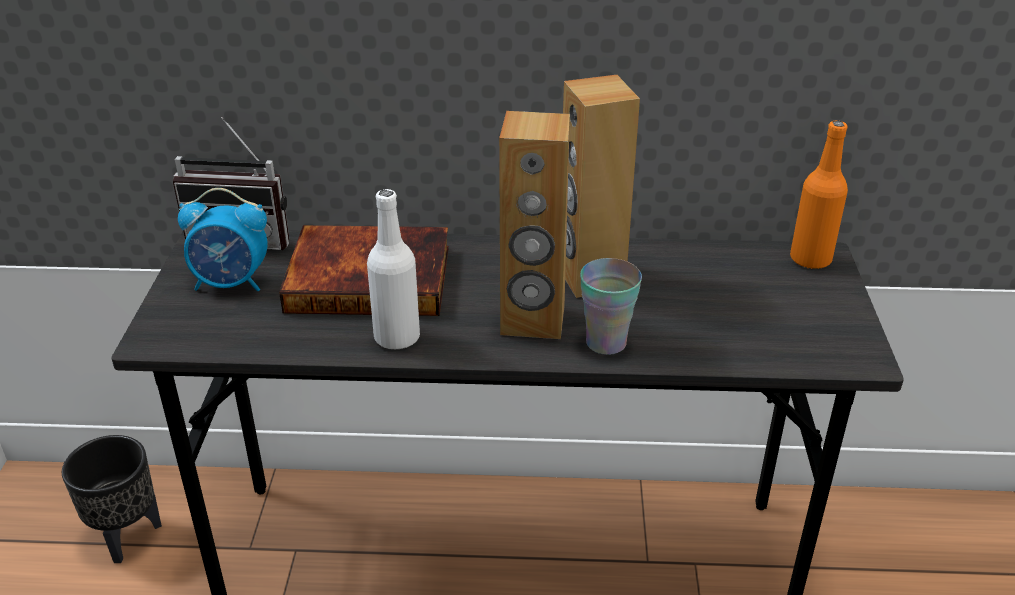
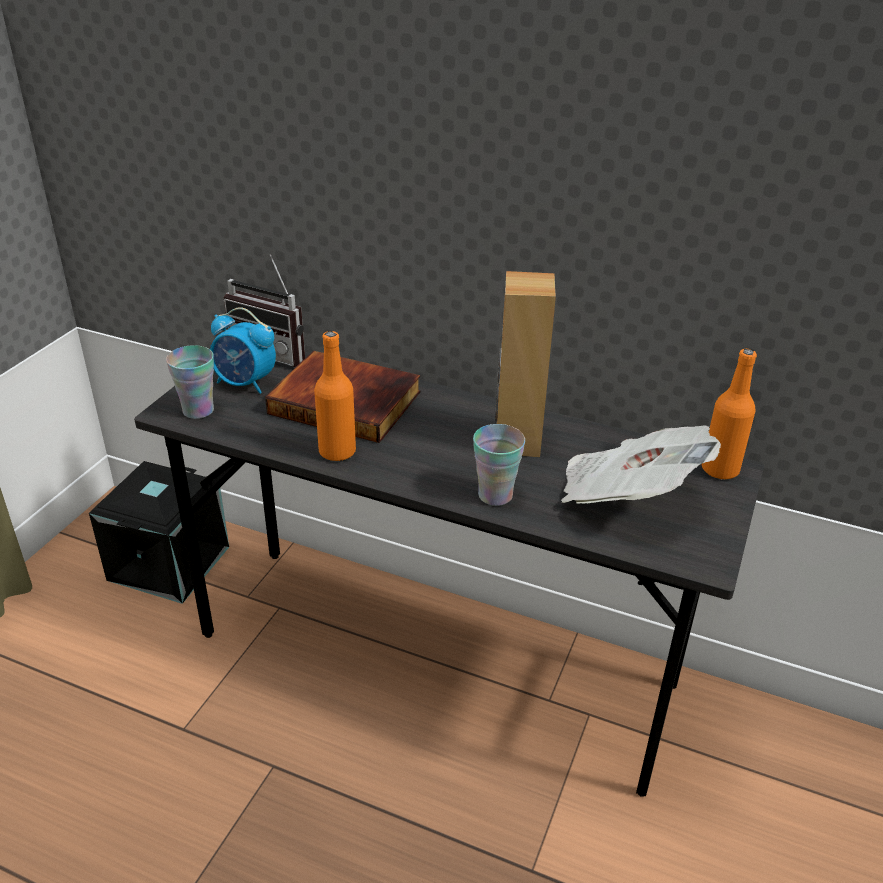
camera: 20 degrees right, 0 degrees up
black planter [62,435,162,563] -> black storage box [89,461,229,604]
white bottle [367,189,420,349] -> orange bottle [314,331,356,461]
brown speaker [499,111,570,339] -> none
none -> cup [166,345,214,419]
none -> newspaper [561,425,721,504]

